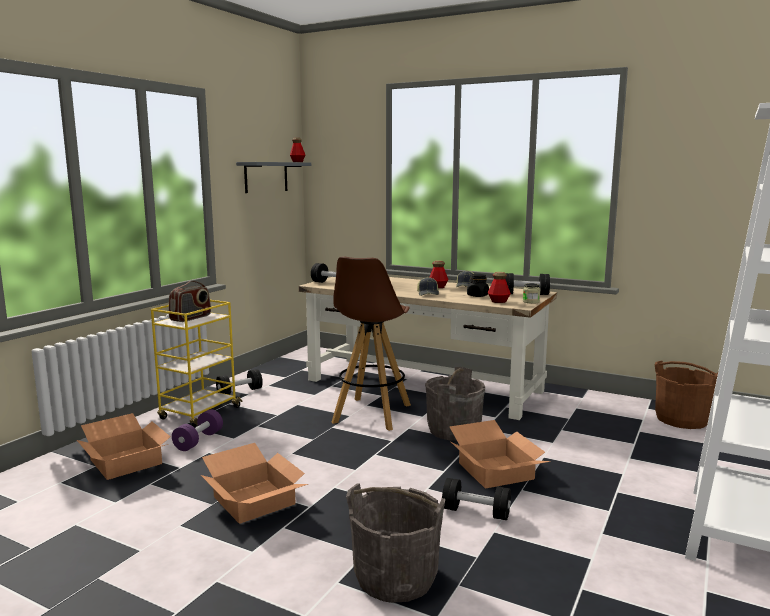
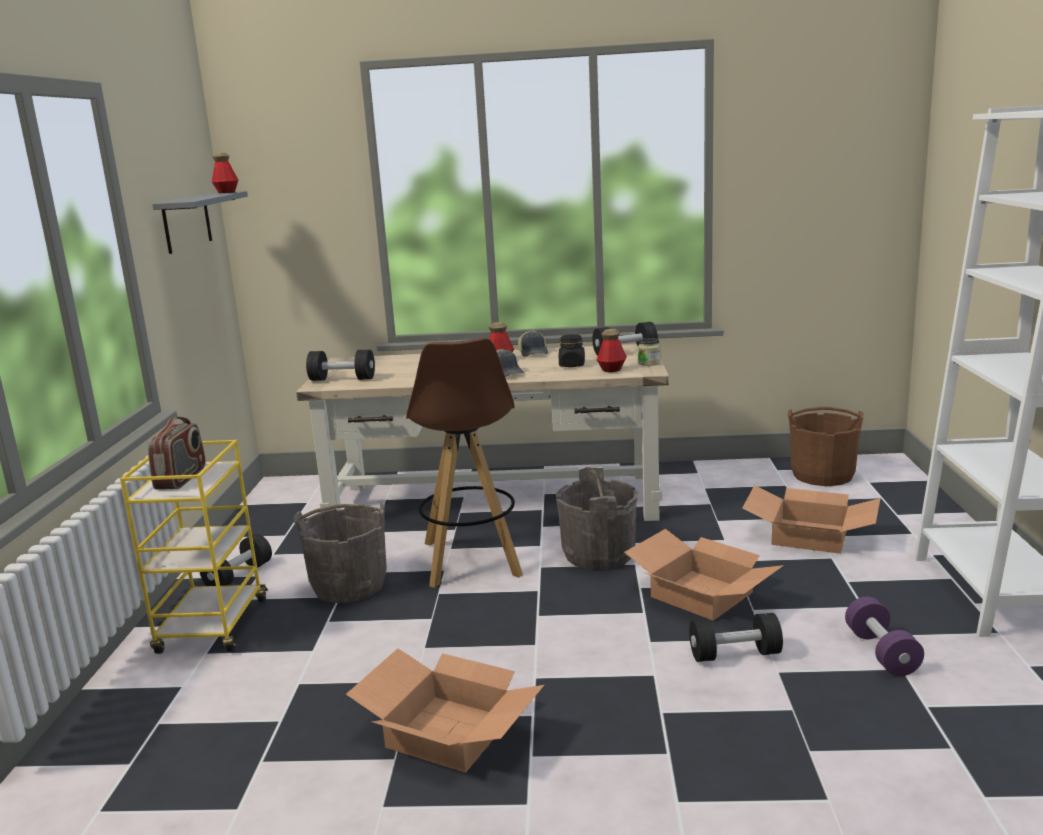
camera: 25 degrees left, 5 degrees up
cardboard box [77,413,171,480] -> cardboard box moved to [742,485,880,554]
purple dumbbell [172,409,223,451] -> purple dumbbell moved to [845,597,924,676]
grey bucket [346,483,445,603] -> grey bucket moved to [293,503,387,603]

